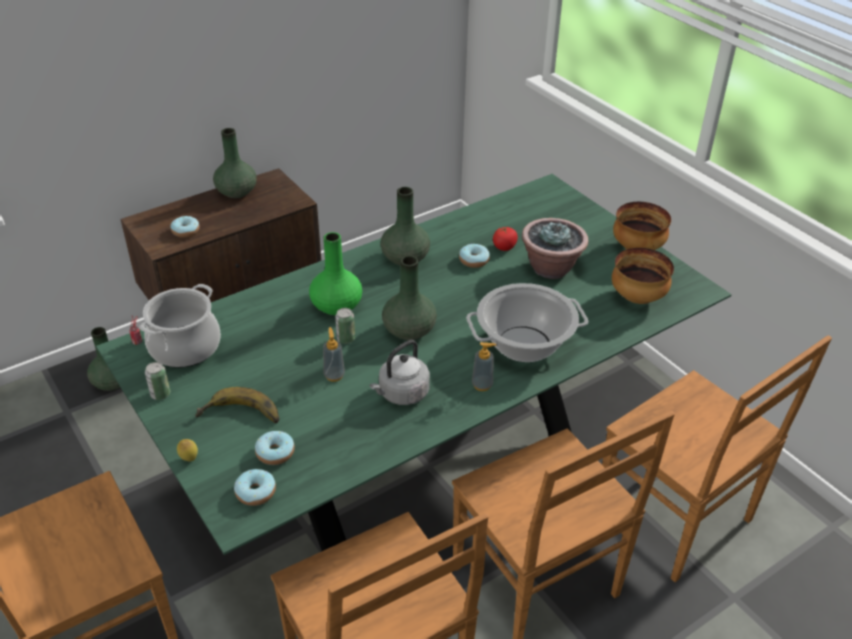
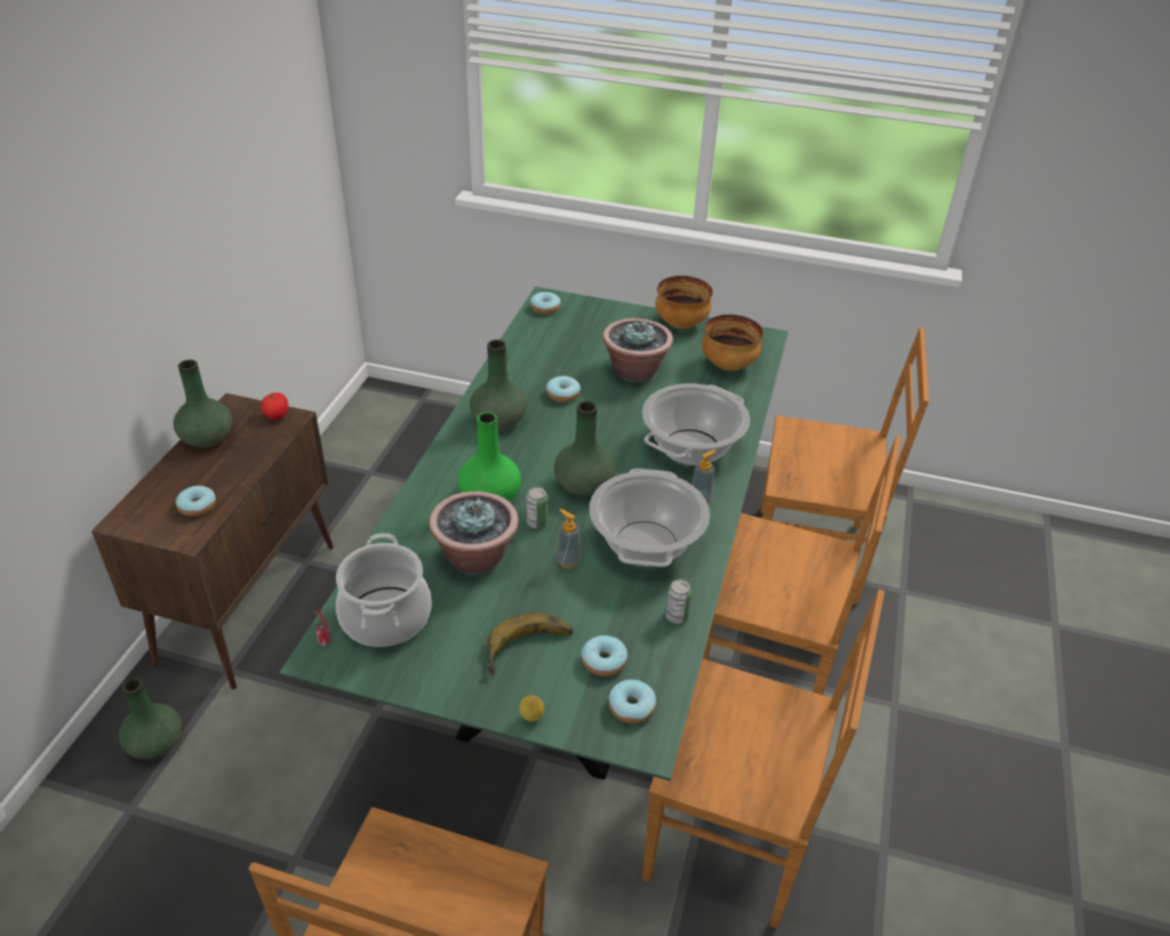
camera: 40 degrees left, 0 degrees up
can [145,362,170,400] -> can moved to [665,579,692,624]
grey kettle [370,340,430,405] -> cooking pot [589,469,710,567]
tomato [493,227,518,251] -> tomato moved to [261,393,288,419]
none -> potted plant [429,491,518,575]
none -> donut [530,292,561,314]

